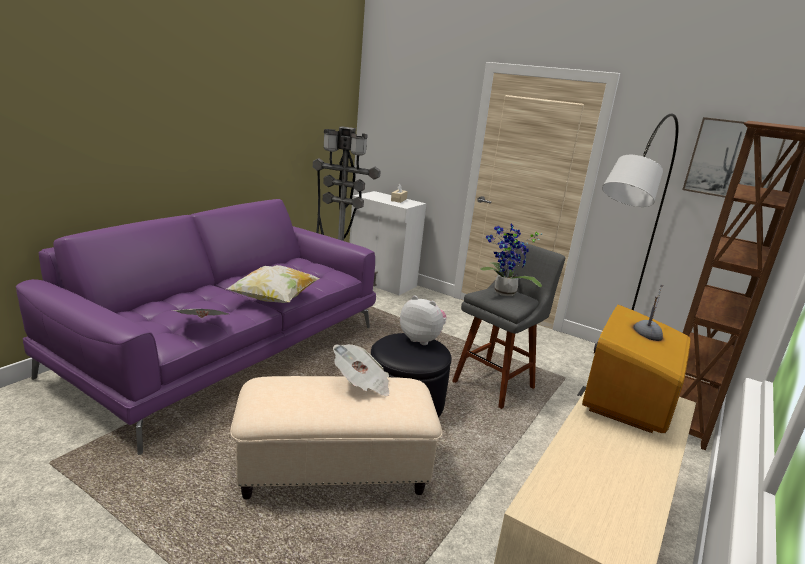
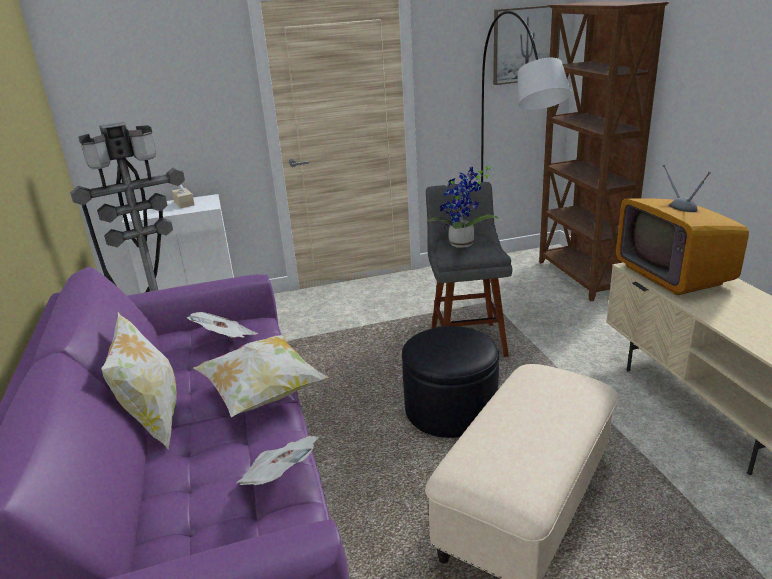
camera: 45 degrees left, 5 degrees up
newspaper [333,344,389,396] -> newspaper moved to [186,312,258,338]
plush toy [400,295,447,345] -> none
none -> pillow [101,312,177,450]

